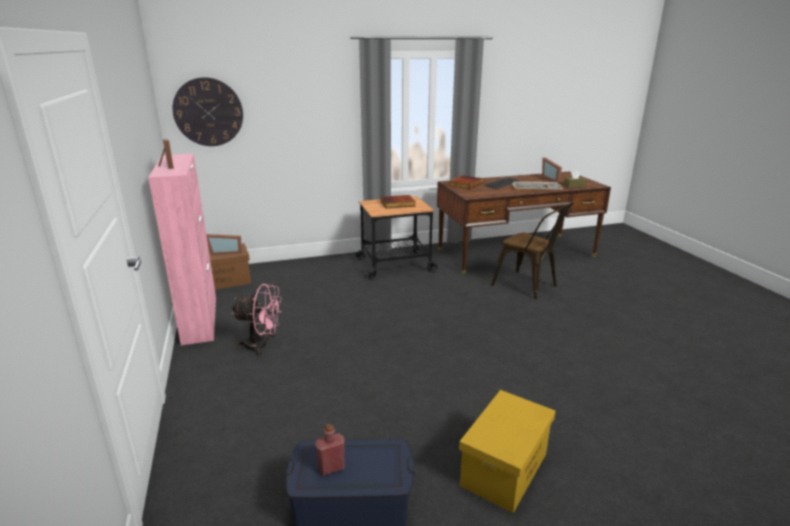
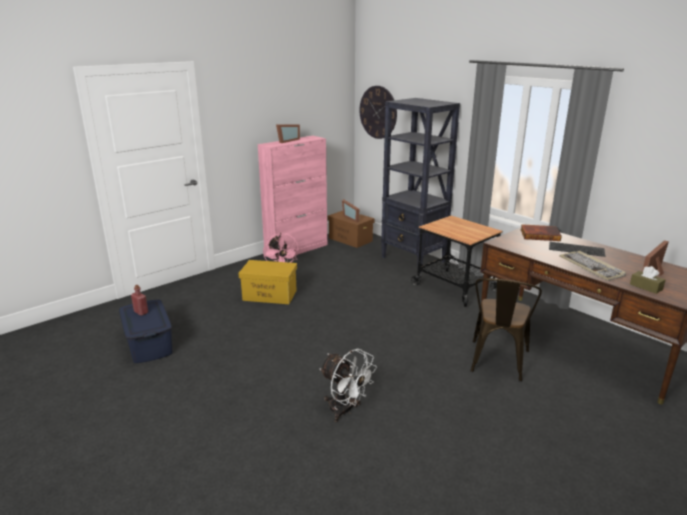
camera: 65 degrees right, 0 degrees up
book [381,195,416,209] -> none
yellow storage box [459,390,555,513] -> yellow storage box moved to [238,260,297,304]
none -> white fan [320,349,377,422]
none -> black bookcase [381,98,460,273]

